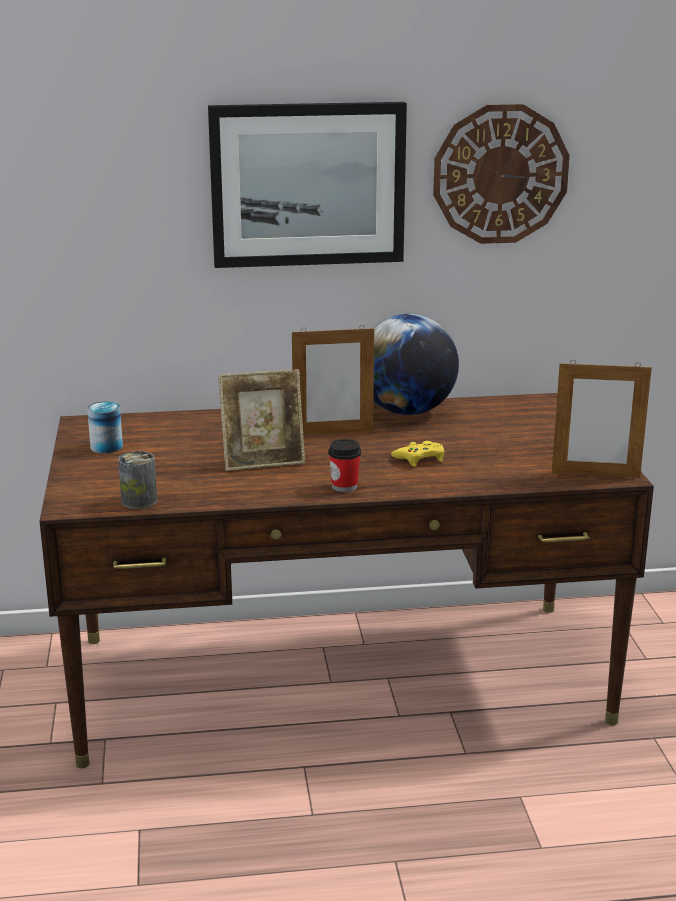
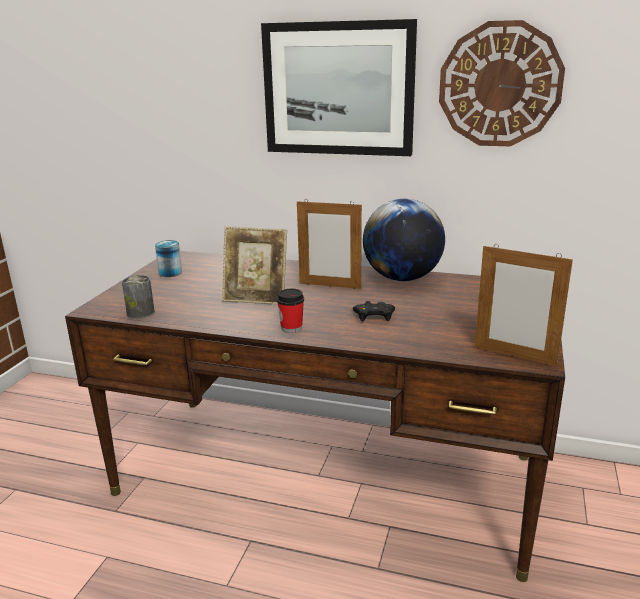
camera: 25 degrees right, 0 degrees up
yellow game controller [391,441,444,467] -> black game controller [353,301,395,321]

